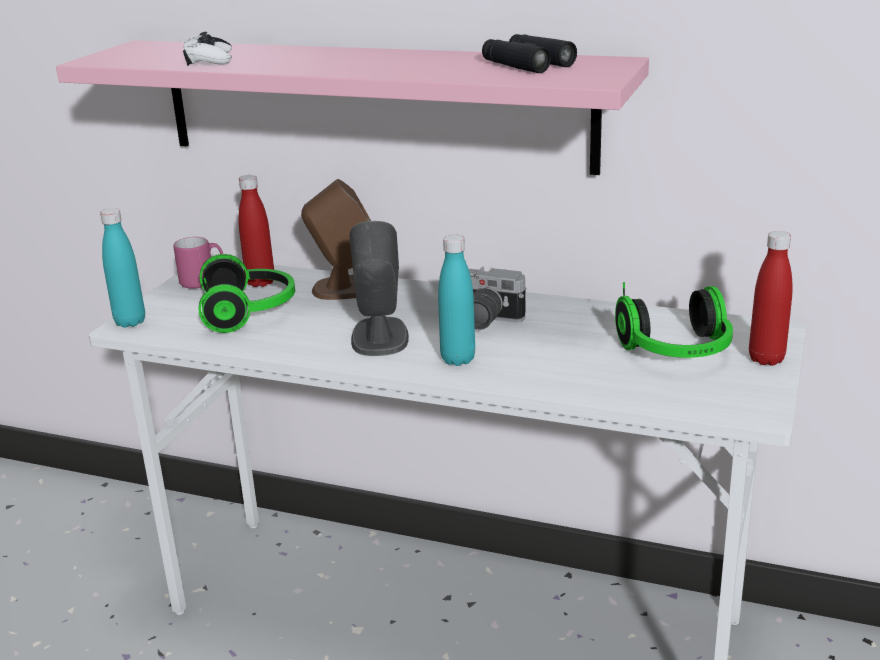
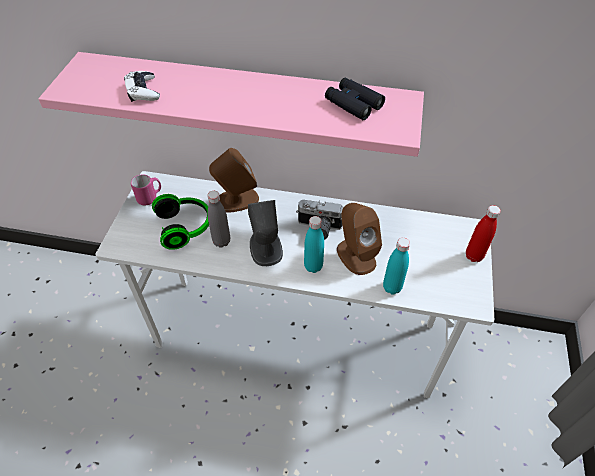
camera: 10 degrees left, 25 degrees up
turquoise bottle [100,208,145,328] -> turquoise bottle moved to [383,238,410,294]
red bottle [239,175,274,287] -> none
headphones [615,282,733,358] -> none
none -> grey bottle [207,191,230,248]
none -> brown speaker [337,203,382,275]

